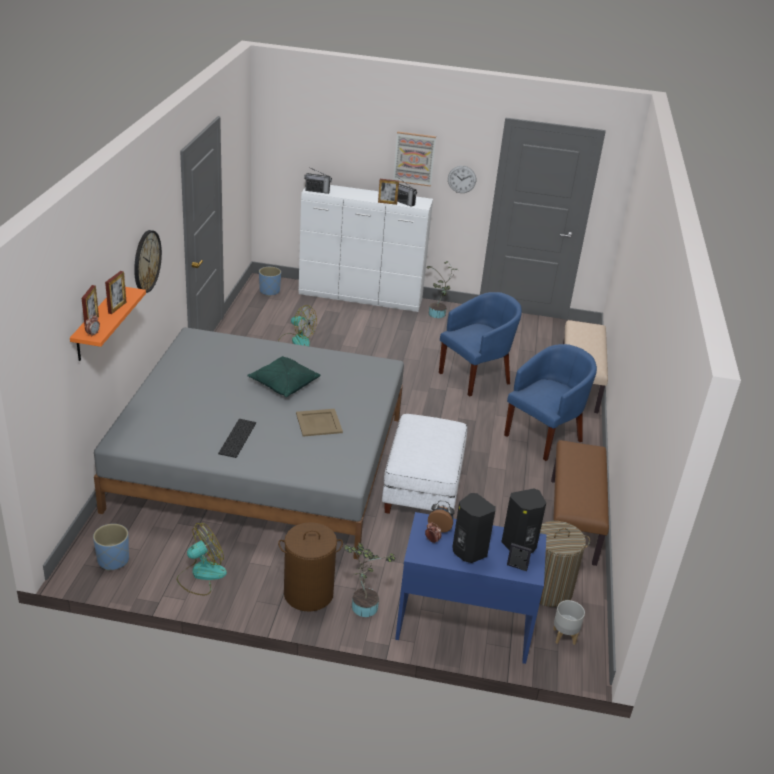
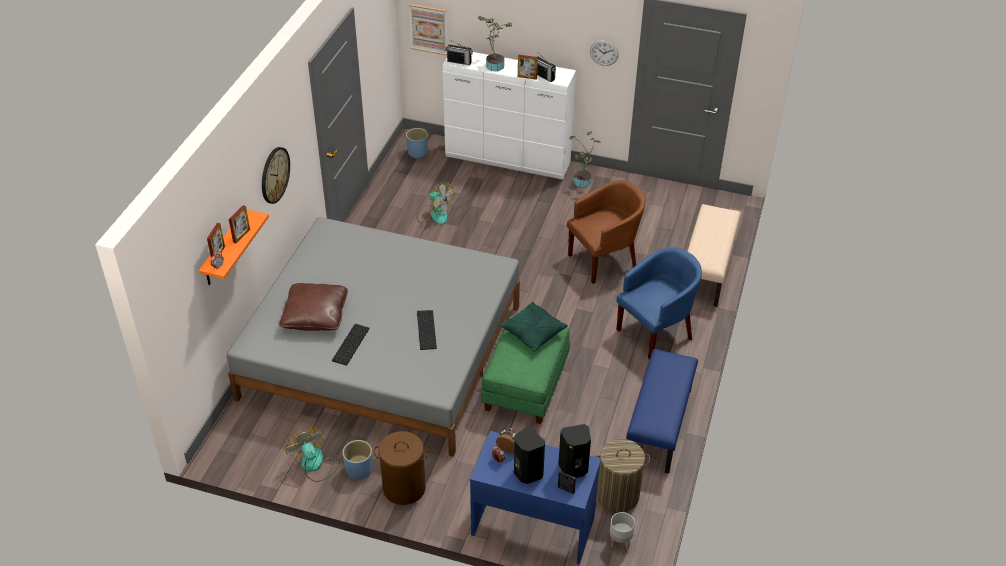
camera: 10 degrees right, 10 degrees up
blue planter [93,524,129,571] -> blue planter moved to [342,440,373,480]
fan [177,523,227,595] -> fan turned 90 degrees counterclockwise [286,428,340,482]
green pillow [247,356,320,397] -> green pillow moved to [499,302,568,352]
beige tray [296,409,343,437] -> keyboard [417,310,437,350]
potted plant [344,542,395,617] -> potted plant moved to [478,16,512,71]
white ottoman [382,414,467,514] -> green ottoman [481,315,570,424]
picture [393,131,436,187] -> picture moved to [409,4,447,55]
blue armchair [439,292,522,397] -> brown armchair [567,180,646,284]
brown bench [551,440,609,566] -> blue bench [626,349,698,474]
none -> brown pillow [279,283,348,331]

